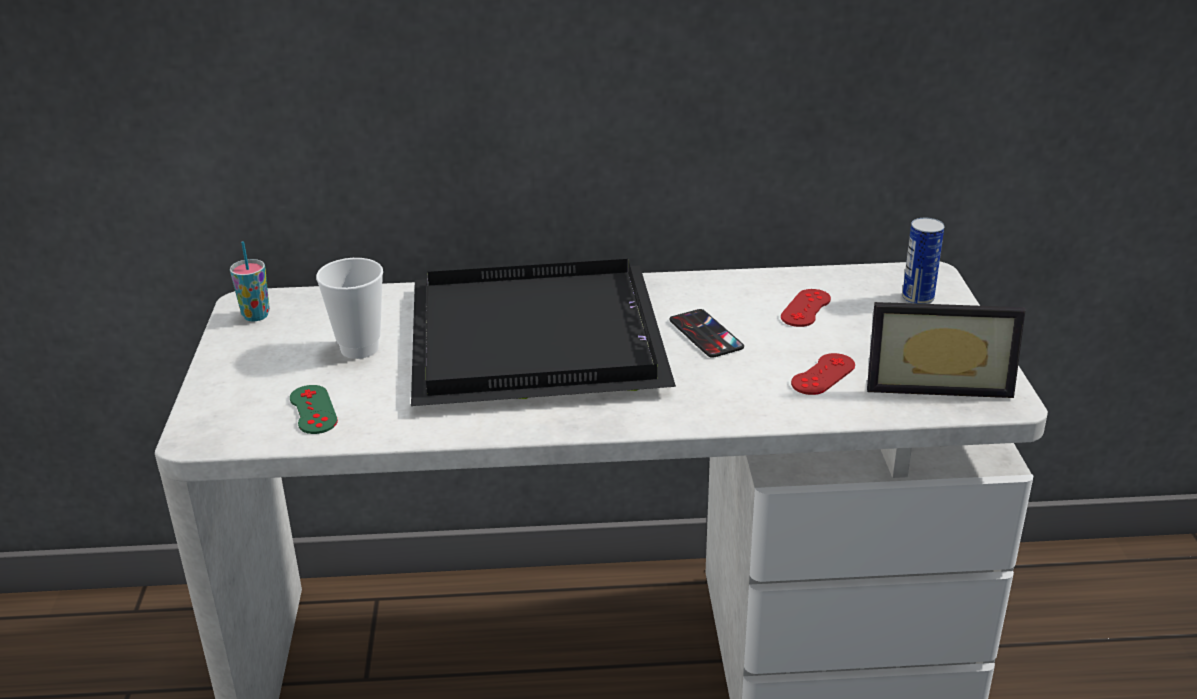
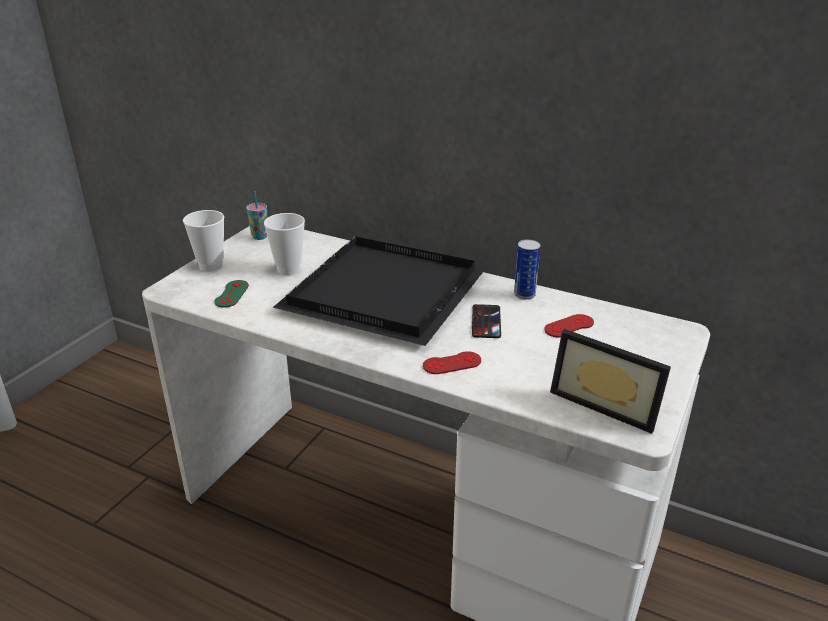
camera: 30 degrees right, 0 degrees up
red game controller [791,353,855,395] -> red game controller moved to [423,351,481,374]
can [902,218,944,304] -> can moved to [514,239,540,300]
none -> cup [183,210,224,272]

